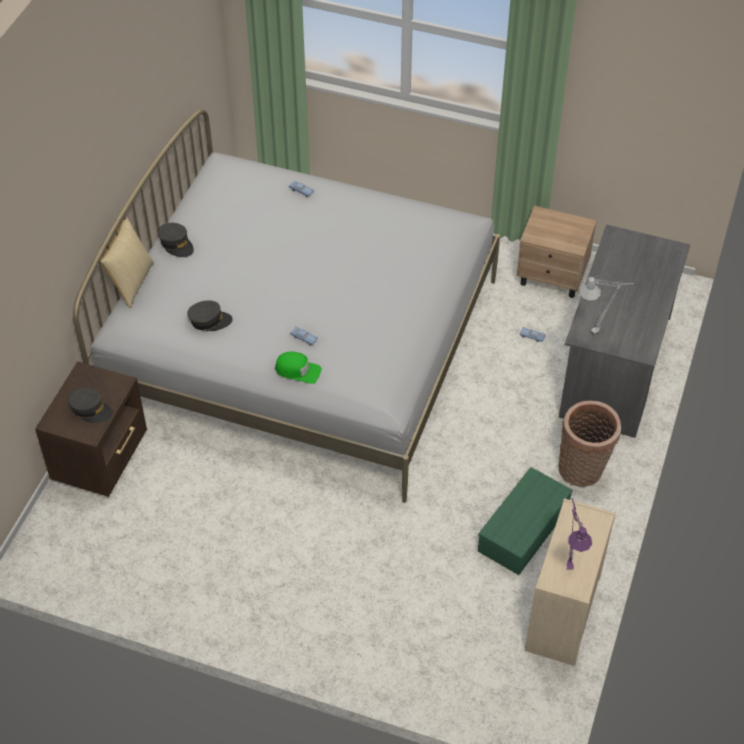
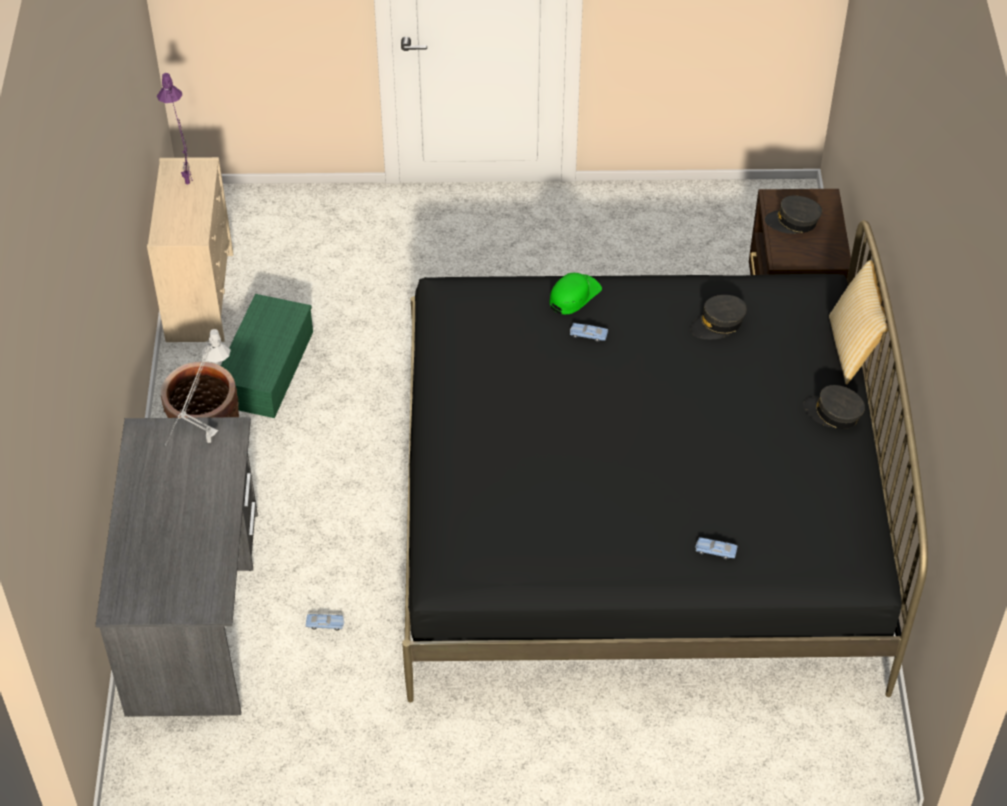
camera: 160 degrees right, 0 degrees up
white bed [73,109,500,503] -> black bed [402,220,928,703]
green cap [275,352,322,384] -> green cap turned 135 degrees clockwise [549,273,602,314]
beige nightstand [516,206,597,298] -> none

